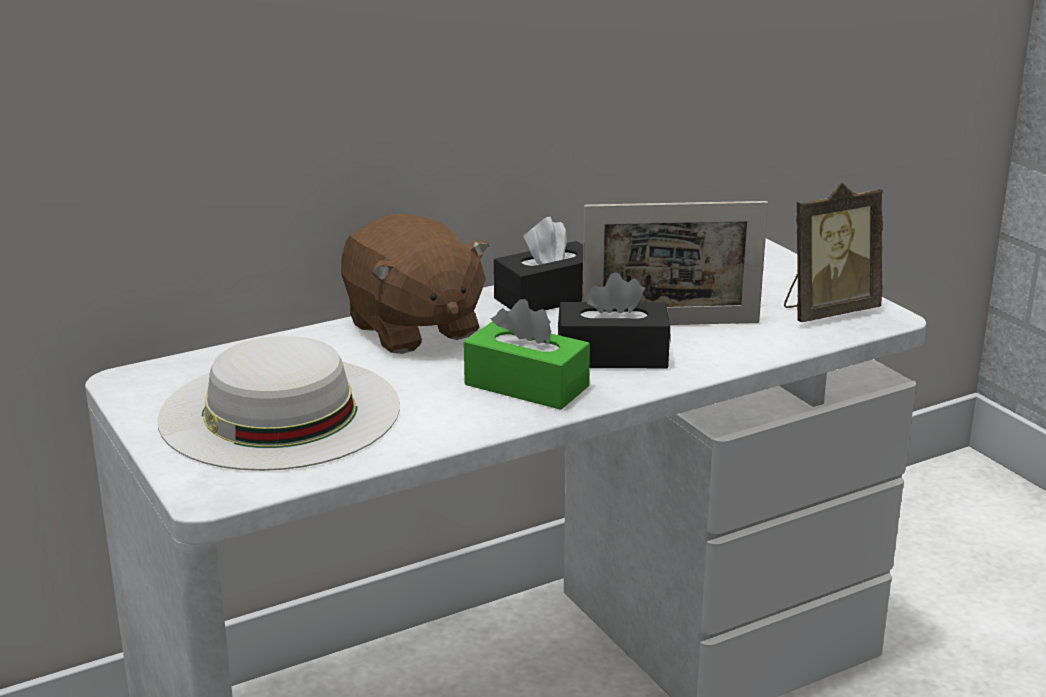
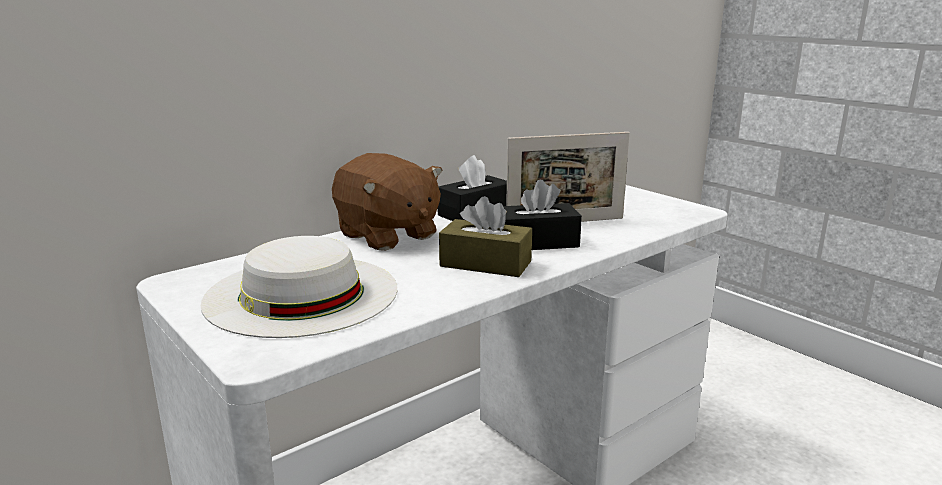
camera: 10 degrees left, 5 degrees down
green tissue box [464,299,590,410] -> brown tissue box [439,196,532,277]
picture frame [784,183,883,322] -> none

